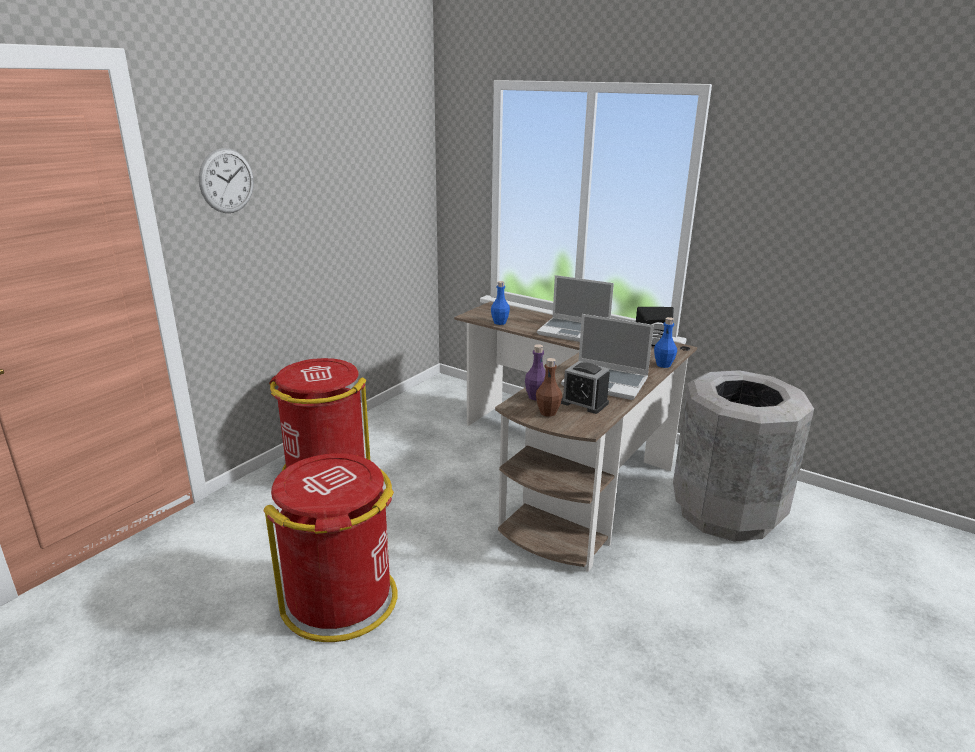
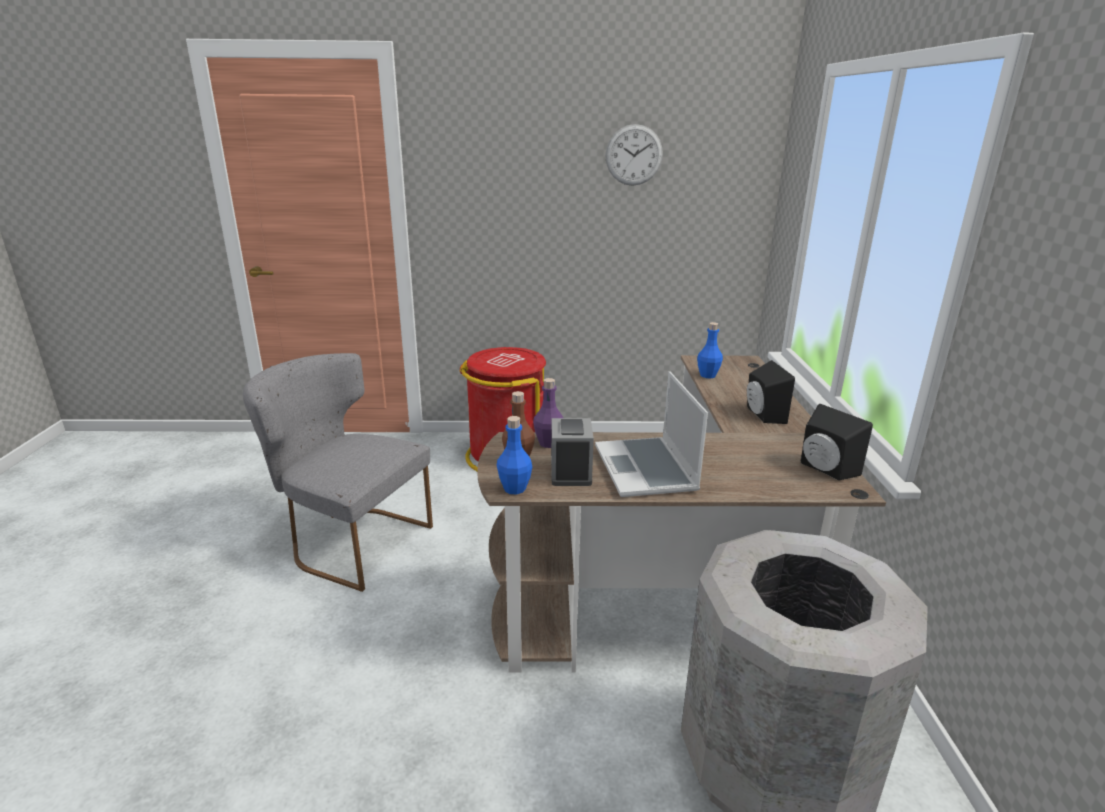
camera: 55 degrees right, 0 degrees up
wall clock [199,148,254,213] -> wall clock moved to [605,124,663,186]
red trash can [263,453,397,642] -> grey chair [243,353,433,592]
laptop [537,275,614,342] -> black speaker [747,360,795,424]
blue bottle [654,317,677,368] -> blue bottle moved to [497,416,532,494]

